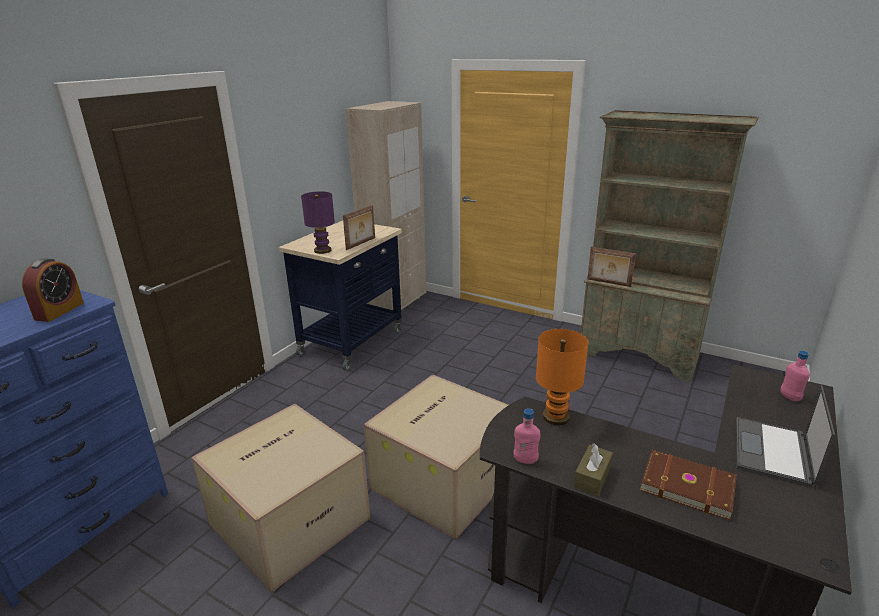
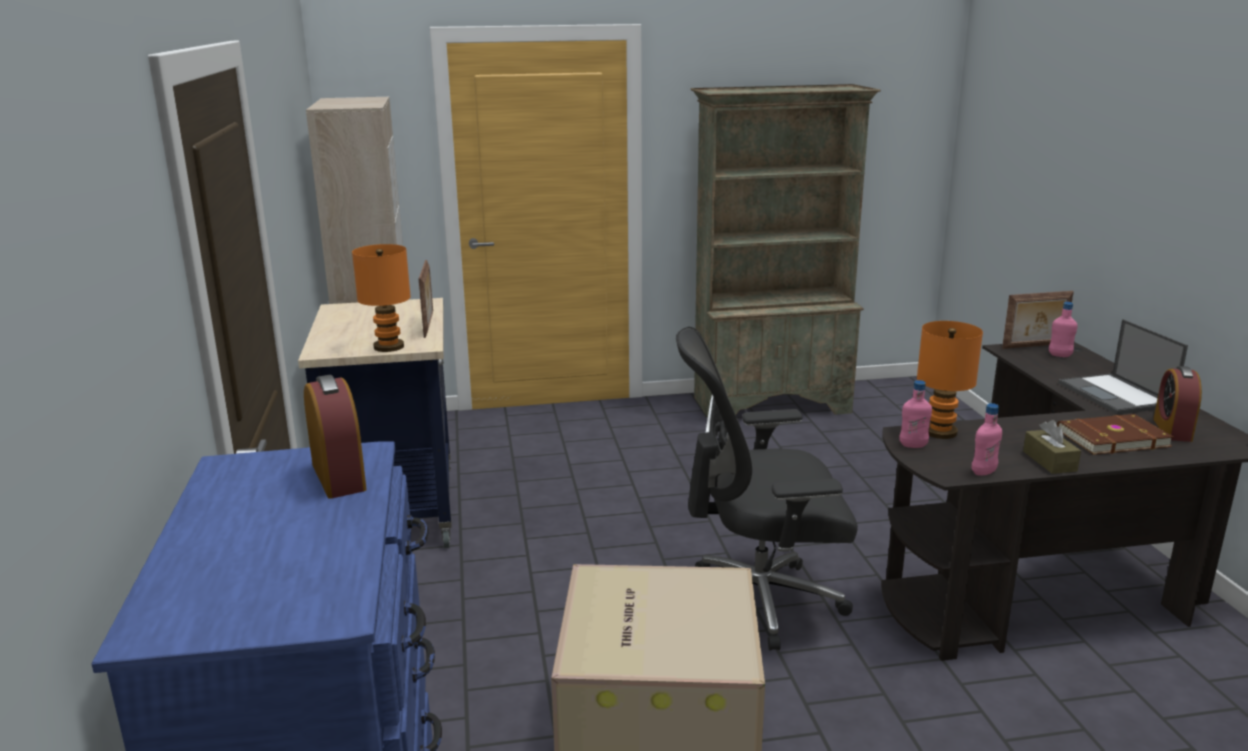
camera: 40 degrees left, 5 degrees down
purple table lamp [301,191,335,254] -> orange table lamp [352,244,411,352]
cardboard box [364,374,508,539] -> office chair [676,327,858,650]
picture frame [587,247,636,287] -> picture frame moved to [1002,291,1074,349]
none -> pink bottle [900,380,932,448]
none -> alarm clock [1153,366,1202,442]

